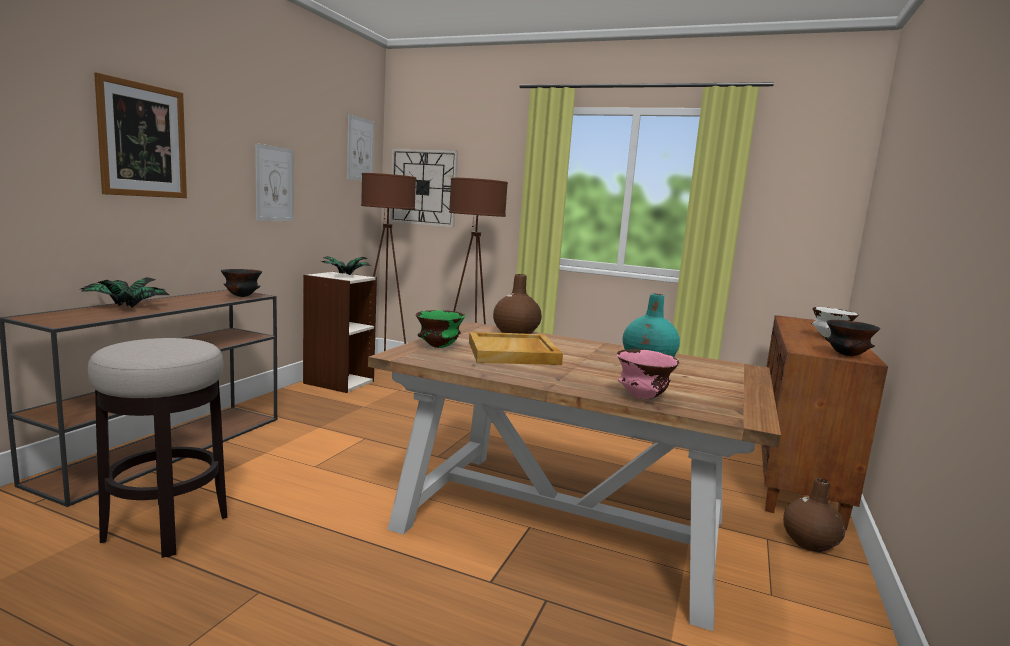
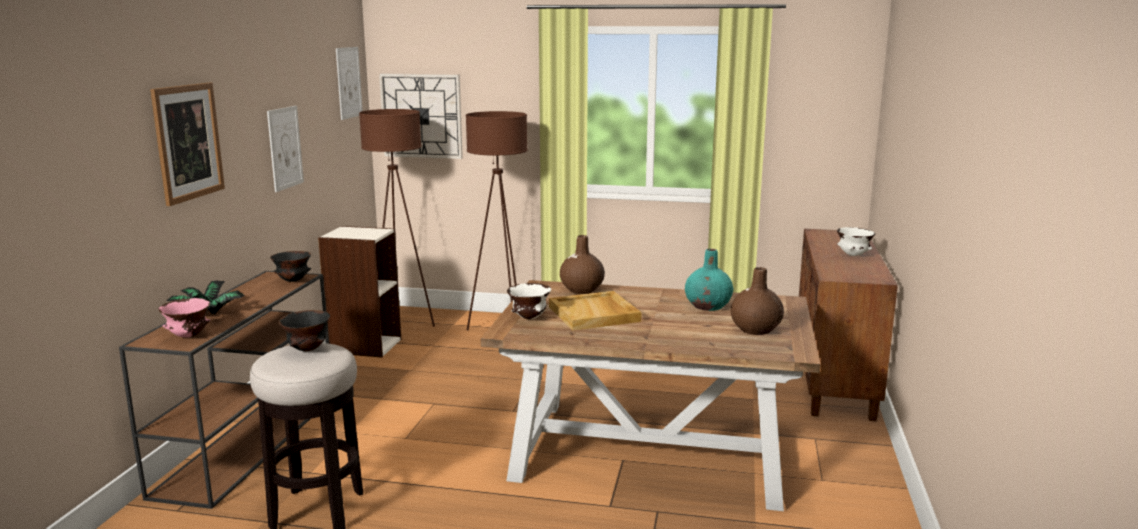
camera: 10 degrees left, 5 degrees up
potted plant [322,256,371,276] -> none
green bowl [416,310,465,348] -> white bowl [507,283,551,319]
pink bowl [616,349,679,399] -> pink bowl moved to [159,298,211,337]
brown vase [783,478,846,552] -> brown vase moved to [731,267,784,335]
black bowl [825,320,880,356] -> black bowl moved to [279,310,330,351]

